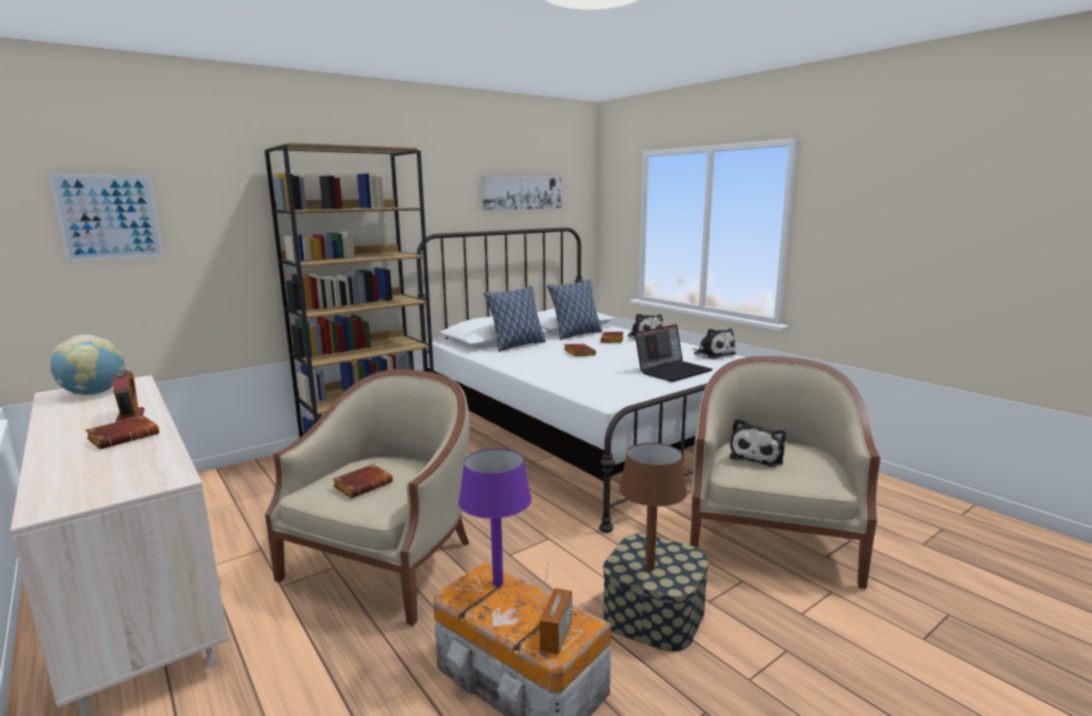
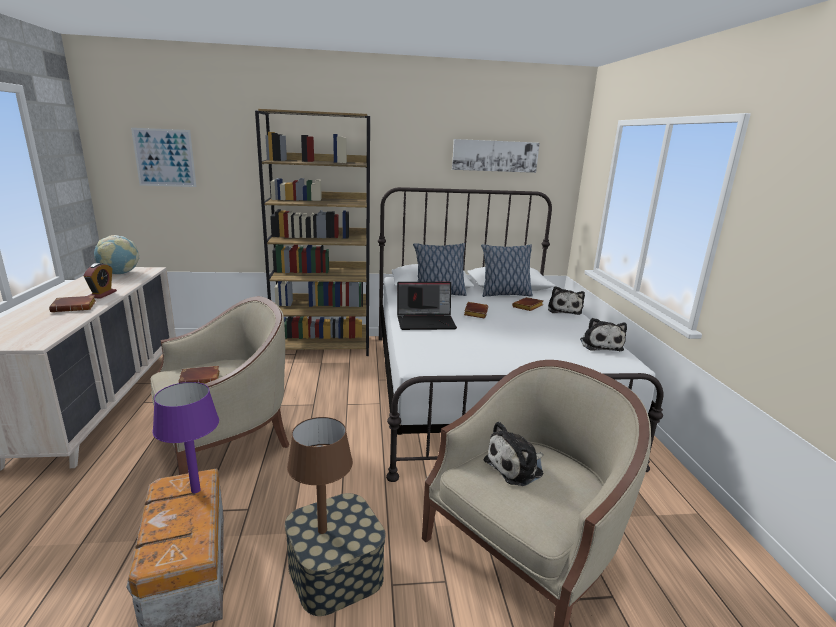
camera: 30 degrees right, 5 degrees up
radio [540,562,572,654] -> none
laptop [635,324,713,382] -> laptop moved to [397,282,457,330]

